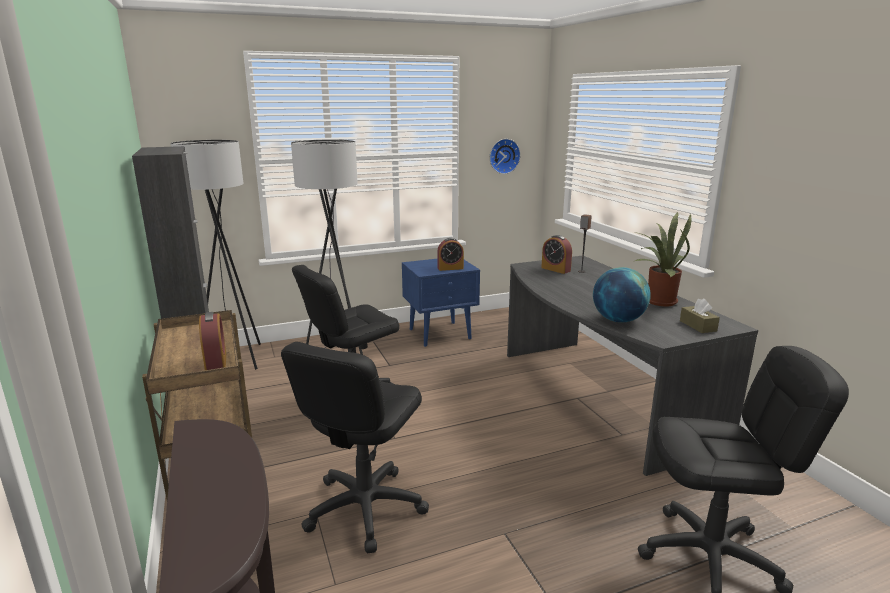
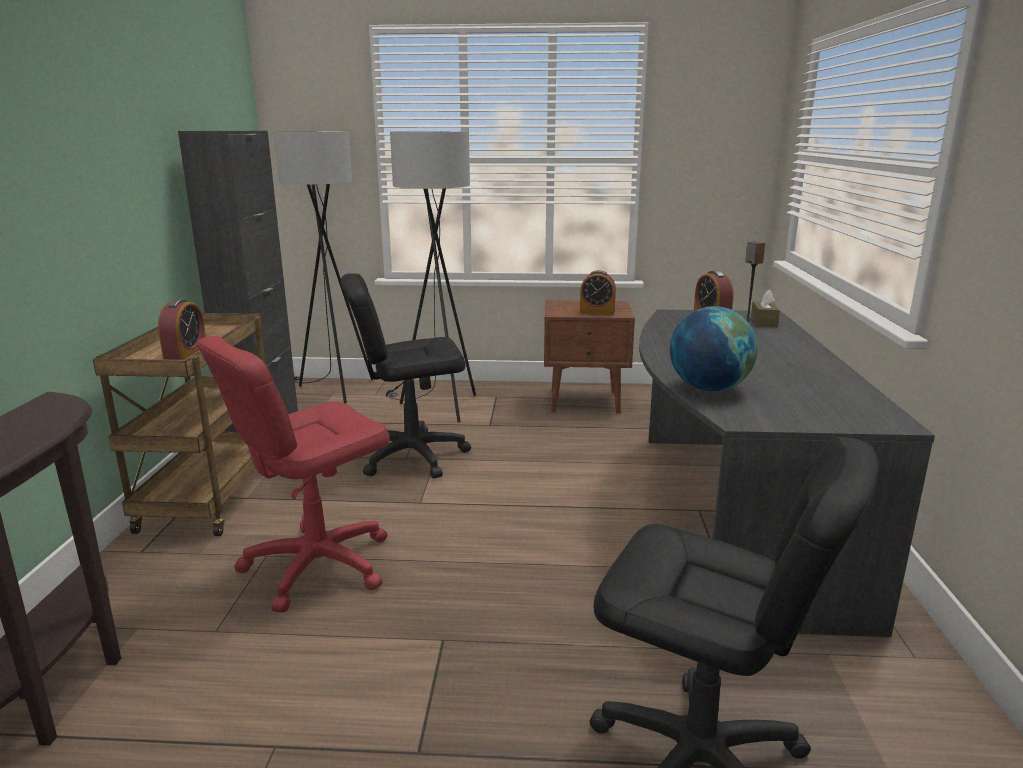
camera: 25 degrees right, 0 degrees up
black office chair [281,342,429,554] -> red office chair [197,336,390,613]
blue nightstand [402,259,480,347] -> brown nightstand [544,300,635,414]
wall clock [490,139,521,174] -> none
potted plant [635,212,692,306] -> none
brown tissue box [680,298,720,333] -> brown tissue box moved to [751,290,780,327]

